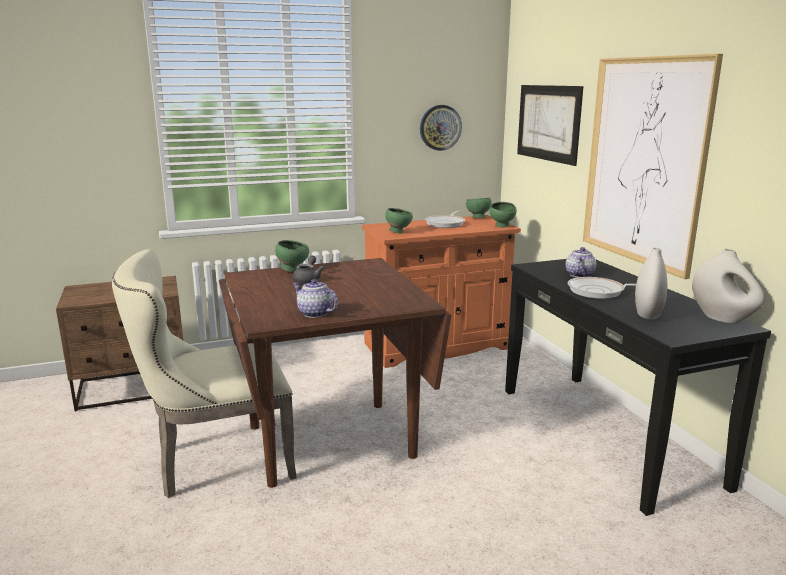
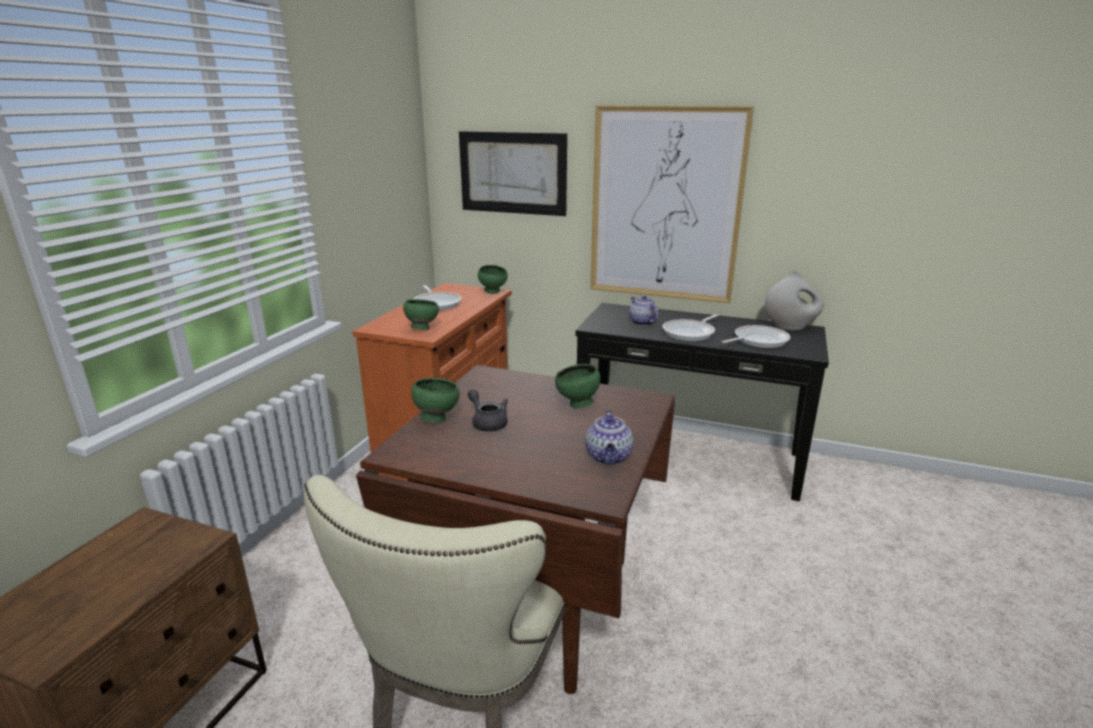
camera: 50 degrees left, 5 degrees up
teapot [293,279,338,318] -> teapot turned 75 degrees counterclockwise [585,410,634,465]
wall clock [420,105,462,151] -> none
green bowl [466,198,492,218] -> green bowl moved to [555,364,600,408]
white vase [635,248,667,320] -> frying pan [721,325,790,348]

